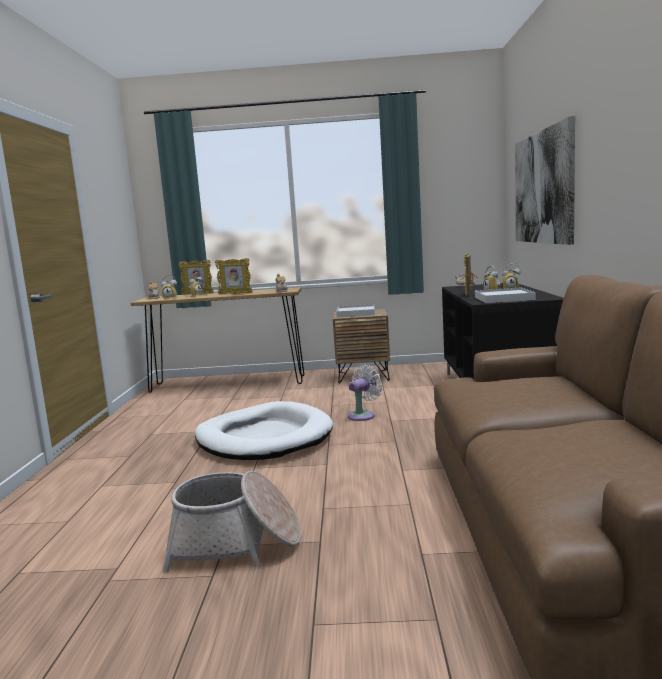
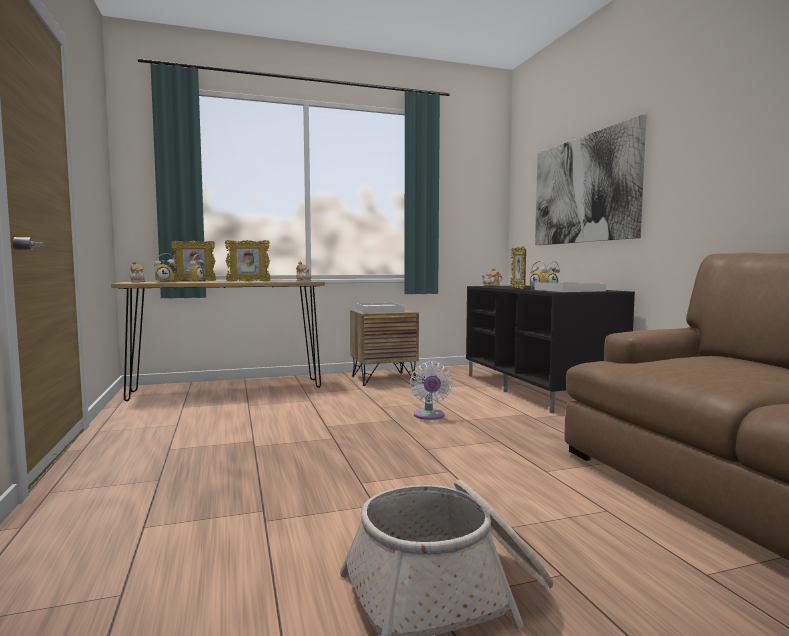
camera: 20 degrees left, 5 degrees down
white dog bed [195,401,333,460] -> none
white fan [348,365,383,421] -> white fan turned 150 degrees clockwise [410,361,453,420]

